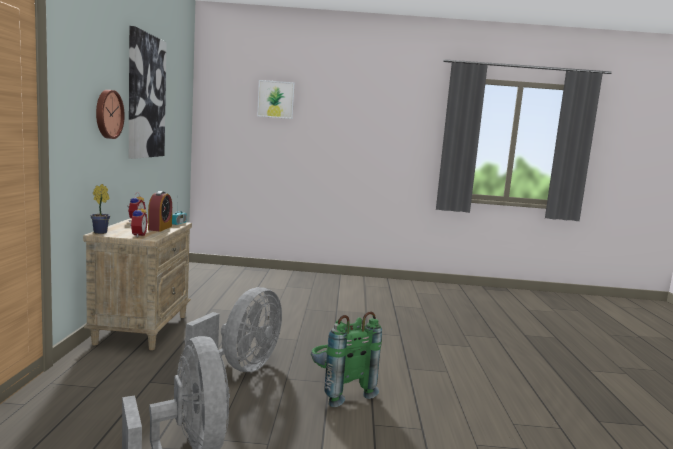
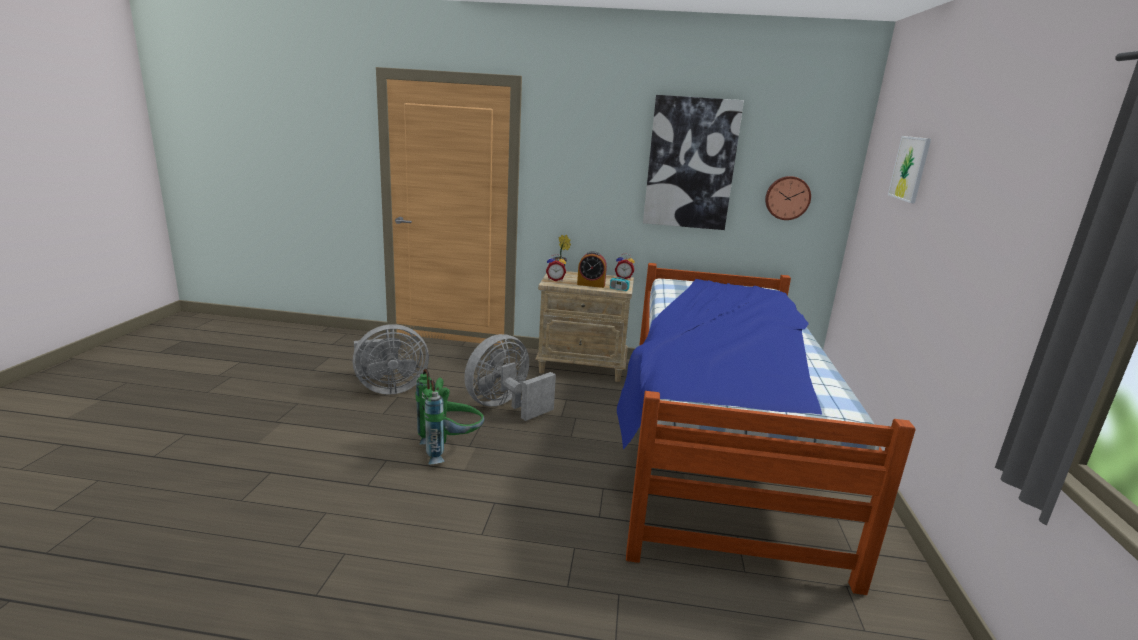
camera: 95 degrees right, 10 degrees up
wall clock [96,90,125,139] -> wall clock moved to [765,176,811,220]
grey fan [185,287,282,372] -> grey fan turned 105 degrees clockwise [464,334,556,421]
none -> bed [617,263,916,595]

